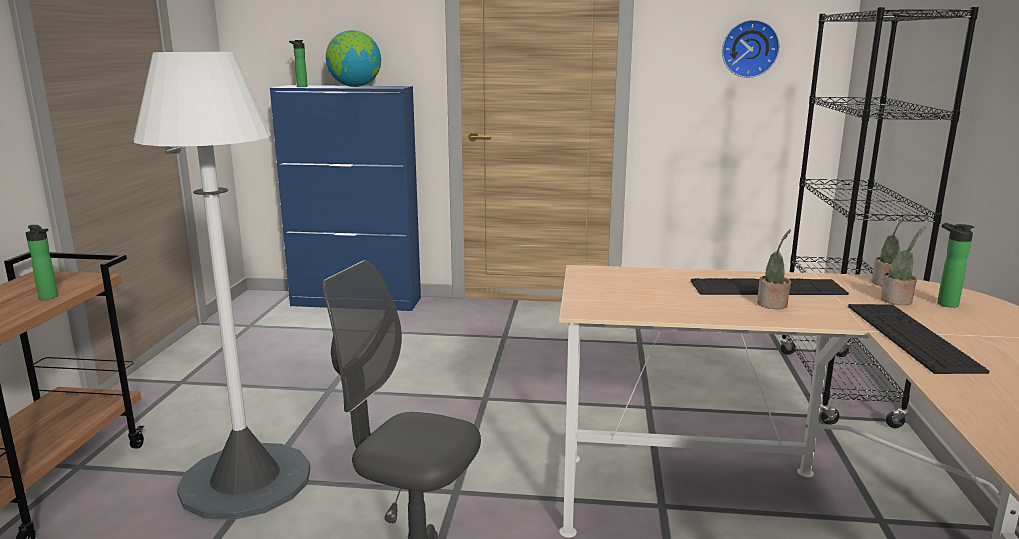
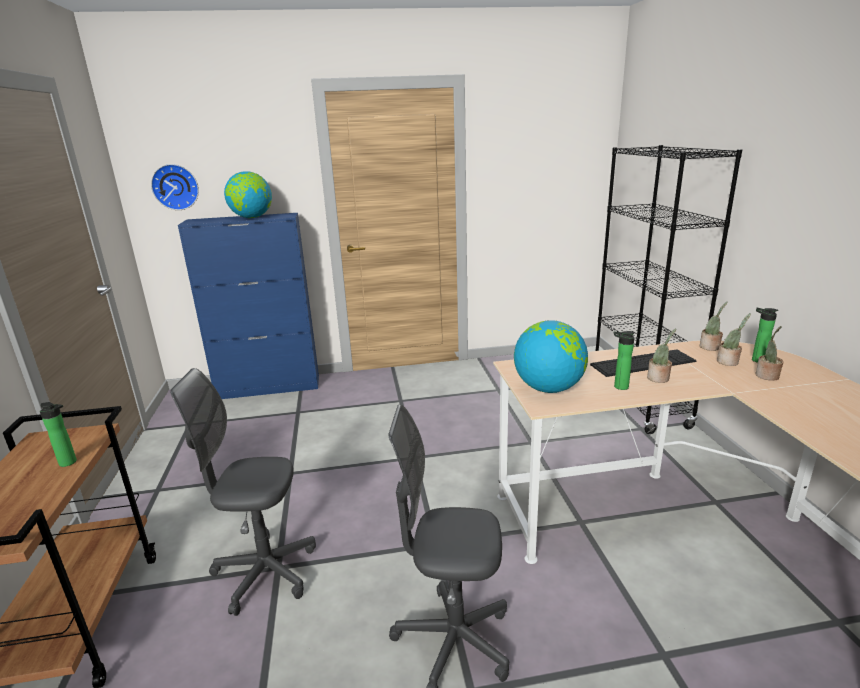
camera: 15 degrees left, 5 degrees up
white floor lamp [133,52,310,520] -> grey office chair [170,368,316,616]
bottle [289,40,308,87] -> bottle moved to [614,331,635,390]
wall clock [722,19,780,78] -> wall clock moved to [151,164,199,210]
keyboard [848,304,989,374] -> none
none -> globe [514,320,588,393]
none -> potted plant [755,326,784,381]

